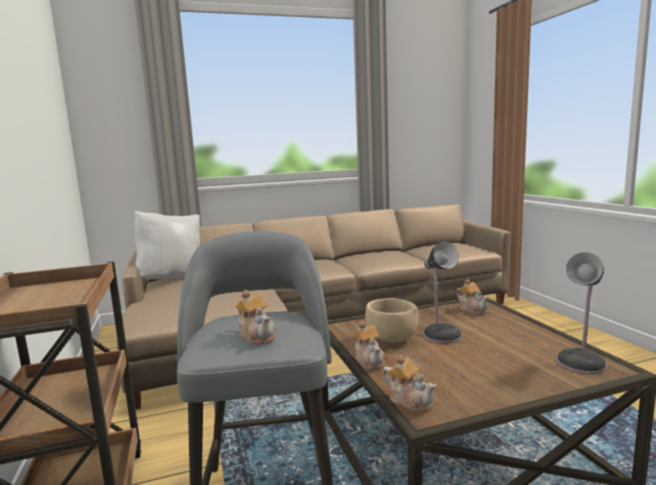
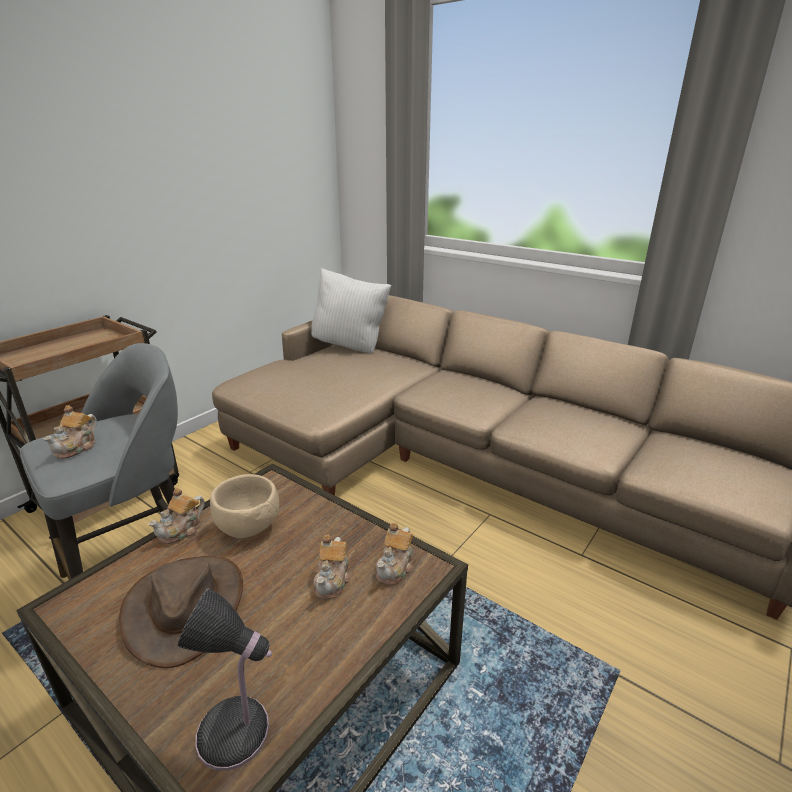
camera: 55 degrees right, 15 degrees up
teapot [382,355,436,412] -> teapot moved to [313,535,351,599]
table lamp [423,241,462,343] -> none
none -> brown hat [119,556,243,668]

